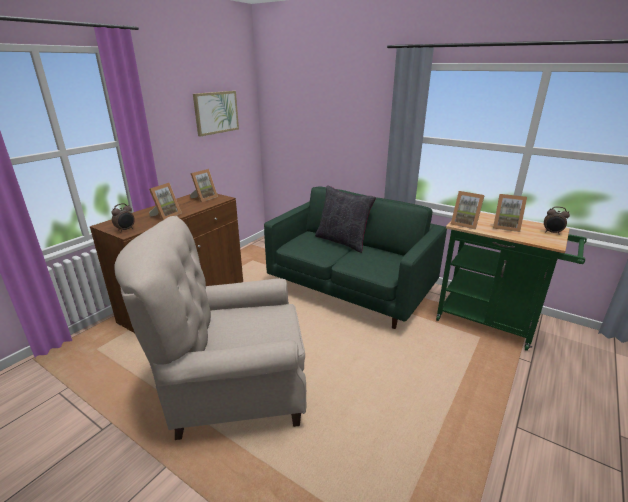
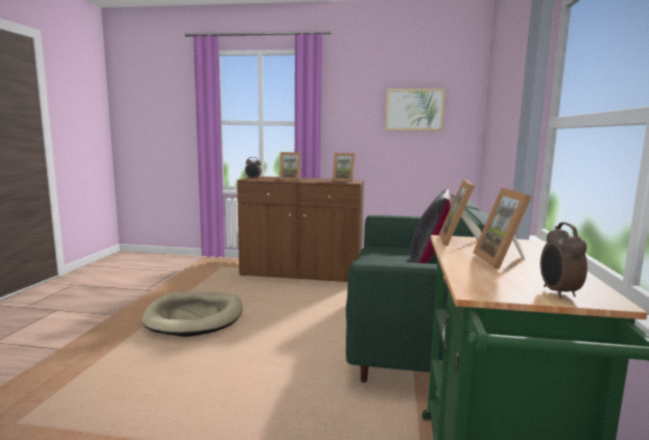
camera: 65 degrees right, 15 degrees down
beige armchair [114,216,306,440] -> beige dog bed [142,291,243,337]

